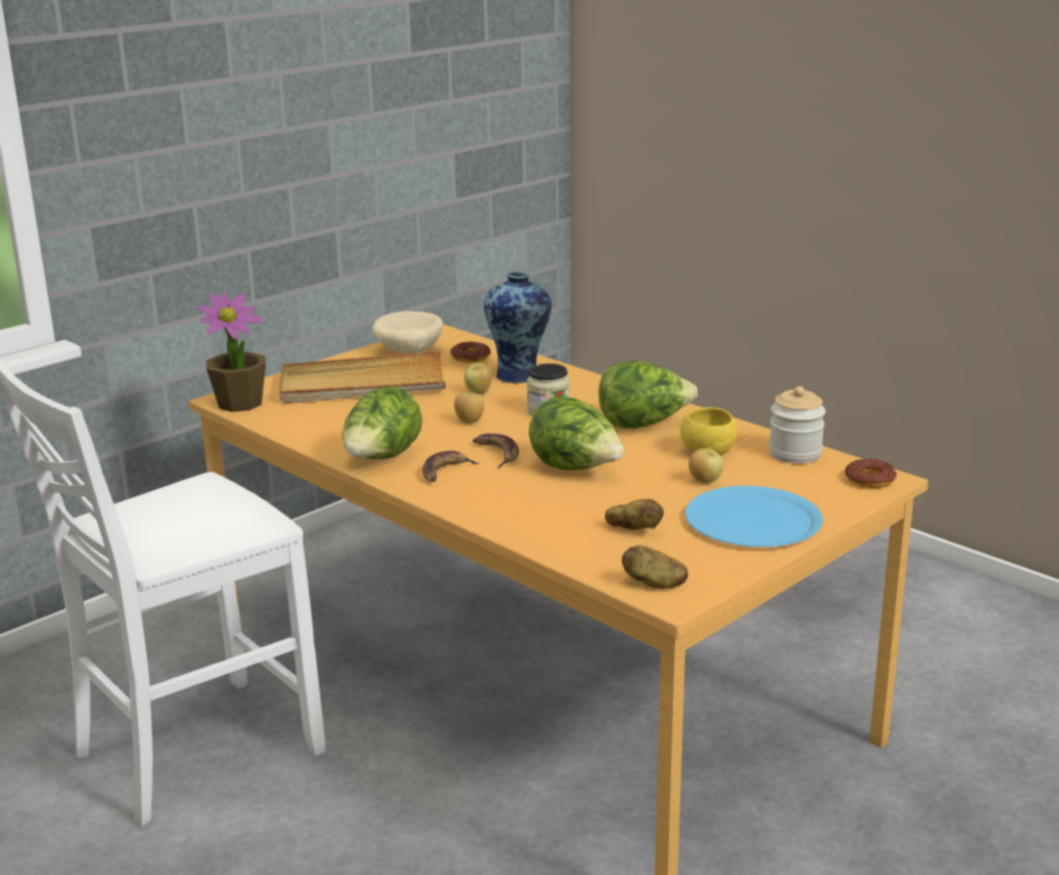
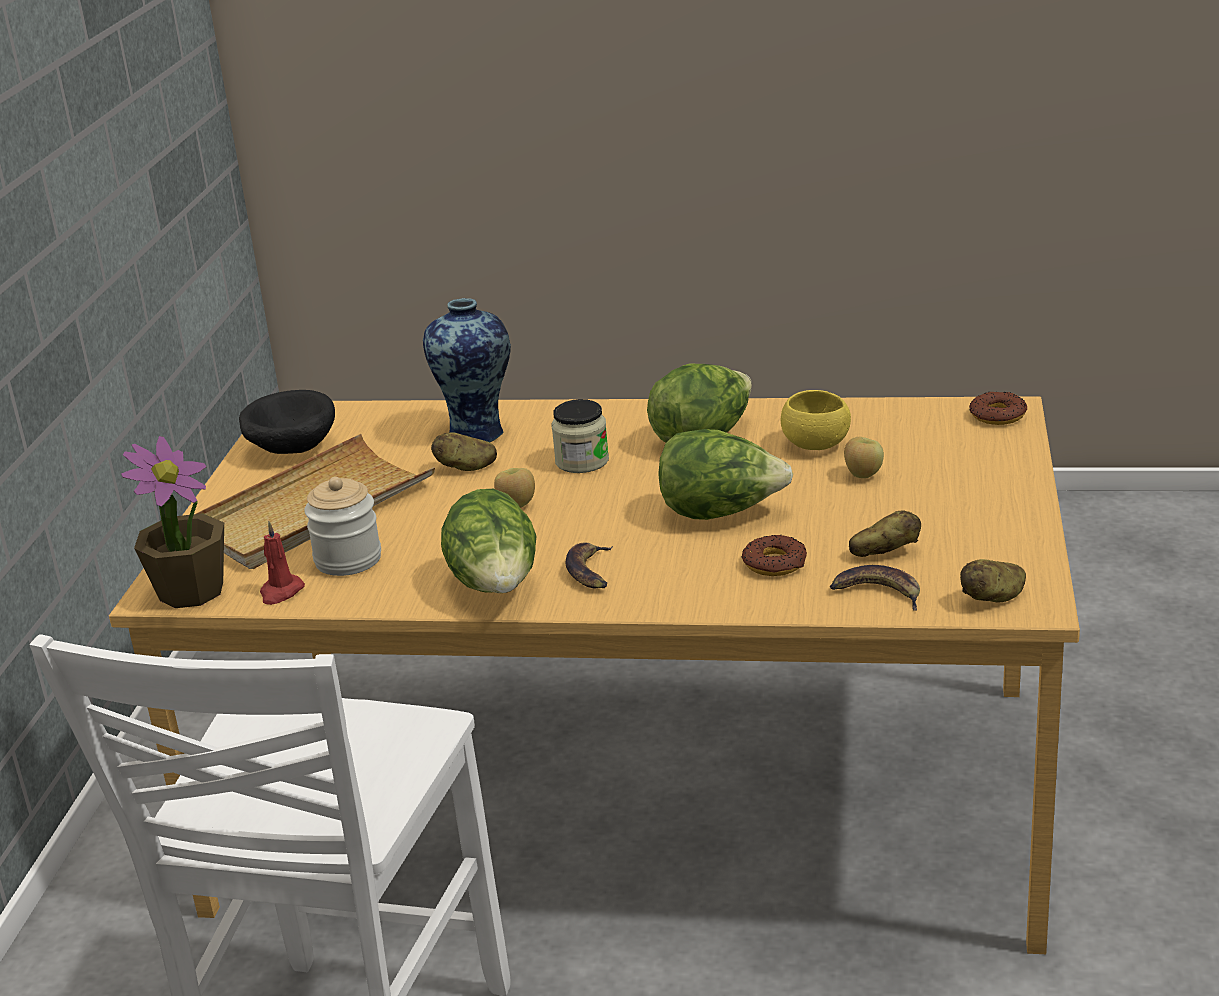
camera: 35 degrees left, 5 degrees up
beige bowl [372,311,443,354] -> black bowl [239,390,335,454]
donut [450,341,491,363] -> donut moved to [742,535,807,576]
apple [464,363,492,394] -> potato [431,432,497,471]
banana [473,434,519,468] -> banana moved to [830,565,920,611]
blue plate [685,486,823,547] -> none
jar [769,386,826,464] -> jar moved to [304,477,381,576]
none -> red candle [260,521,305,605]

